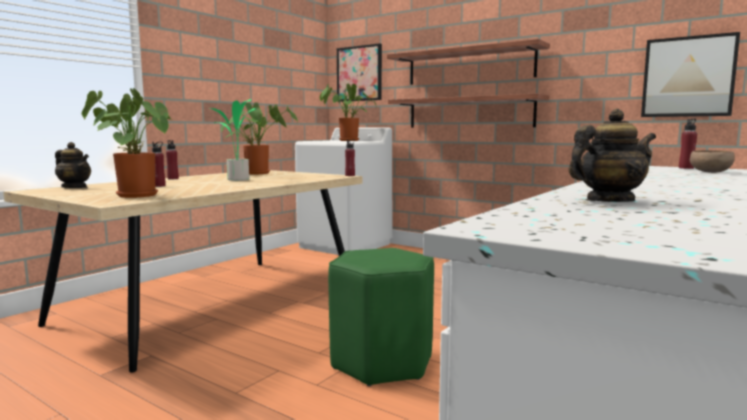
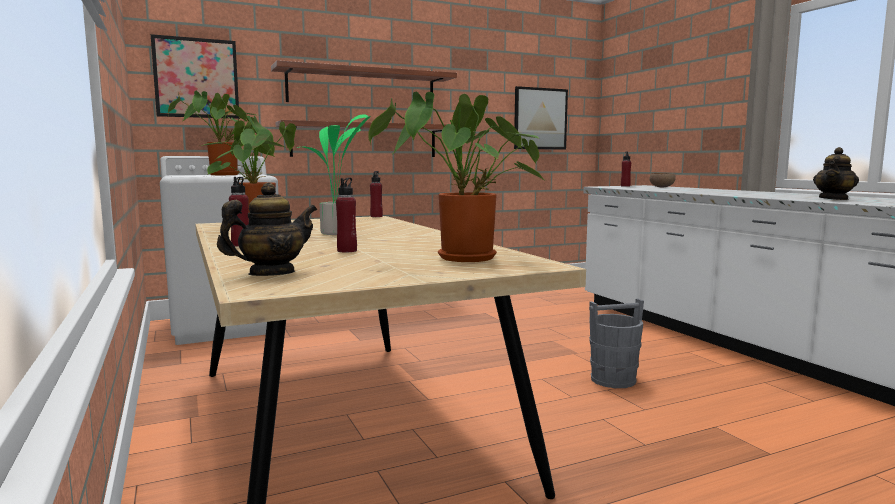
camera: 60 degrees left, 0 degrees up
green stool [328,248,434,386] -> grey bucket [589,298,644,388]
teapot [569,109,656,202] -> teapot turned 150 degrees counterclockwise [813,147,859,200]

